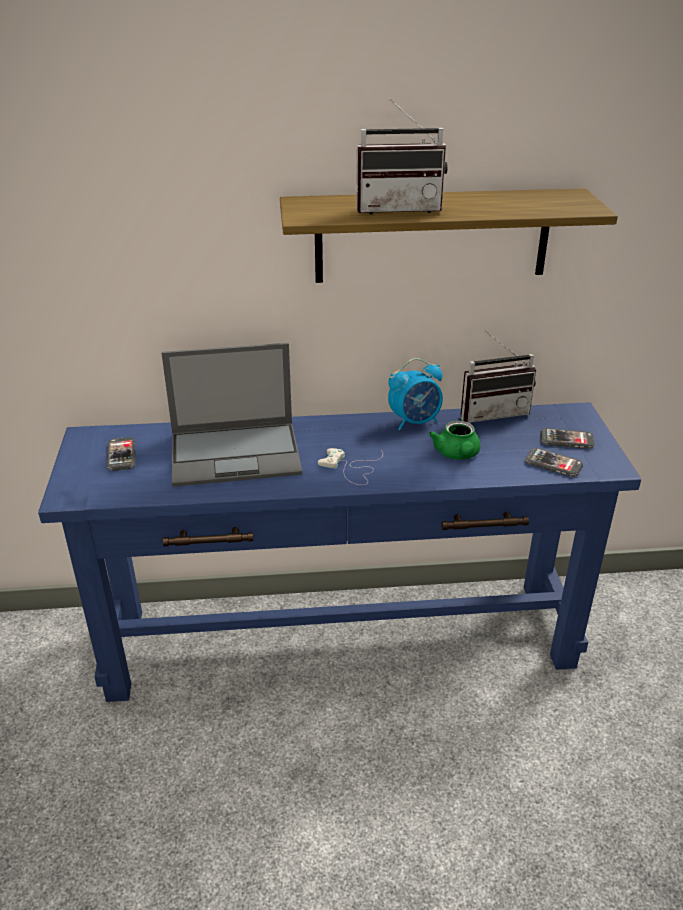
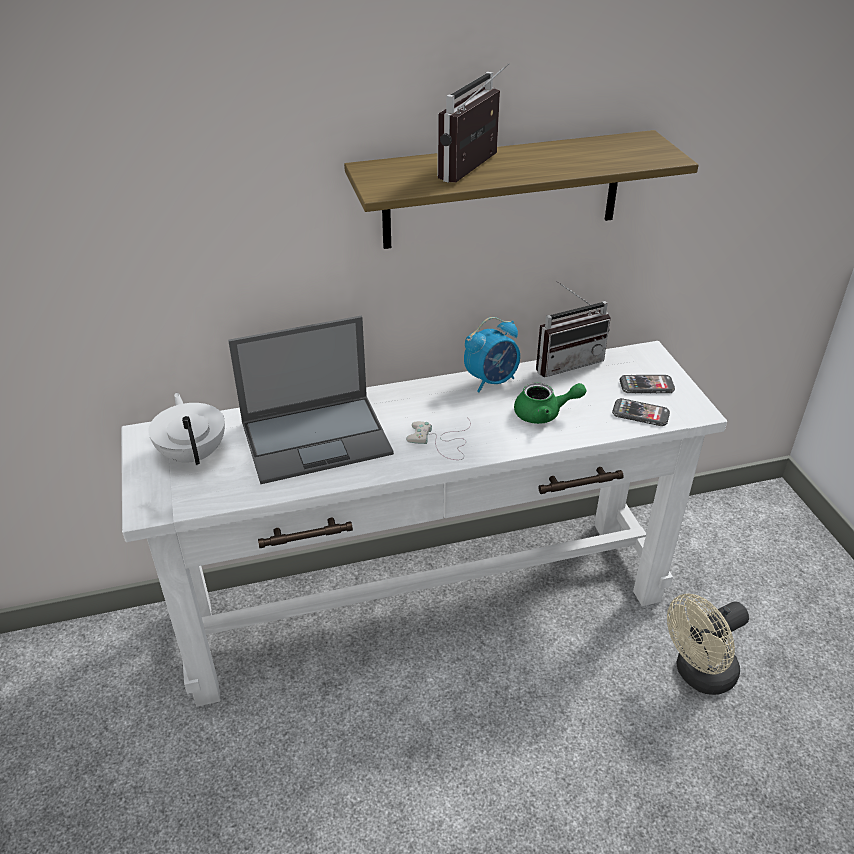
camera: 10 degrees left, 5 degrees up
blue console table [38,402,641,702] -> white console table [121,341,727,707]
phone [107,437,136,471] -> white teapot [148,393,225,466]
radio [356,98,448,214] -> radio turned 135 degrees clockwise [437,63,510,183]
green teapot [428,420,481,460] -> green teapot turned 75 degrees counterclockwise [514,382,587,424]
none -> beige fan [667,593,749,695]

